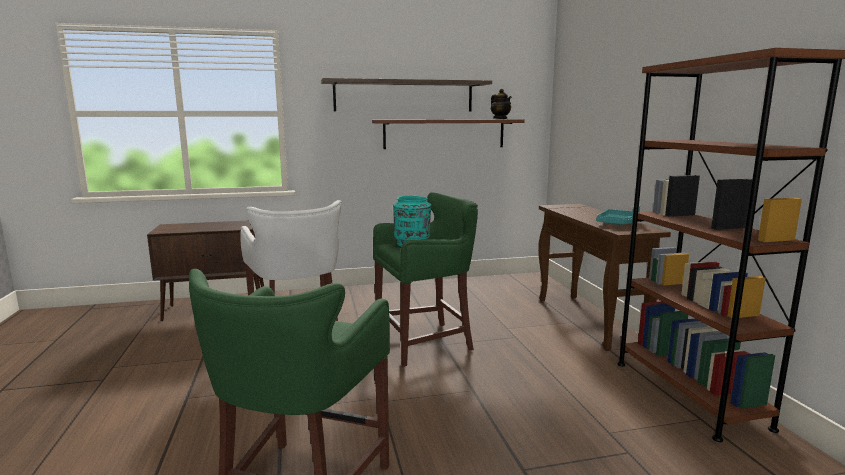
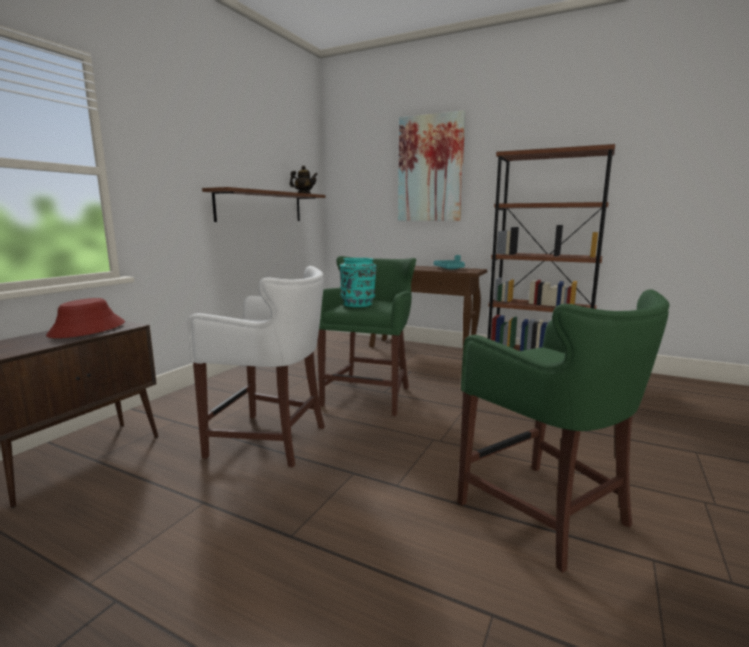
camera: 50 degrees left, 0 degrees up
shelf [321,78,492,111] -> none
none -> red hat [46,298,125,338]
none -> picture [398,110,465,221]

